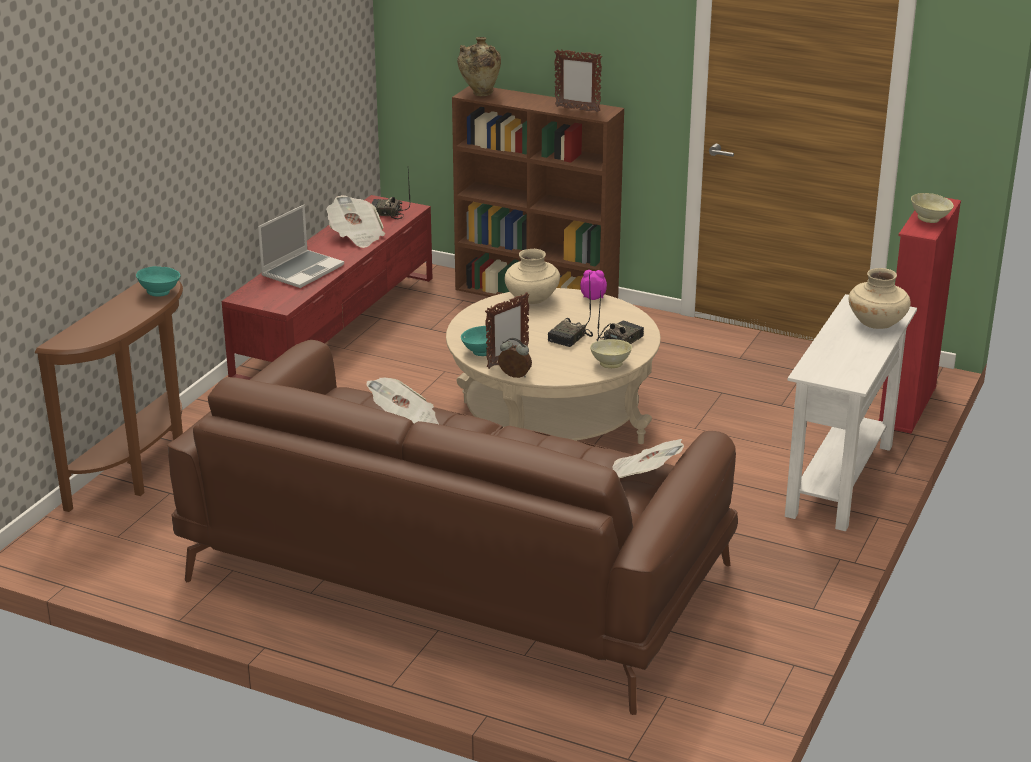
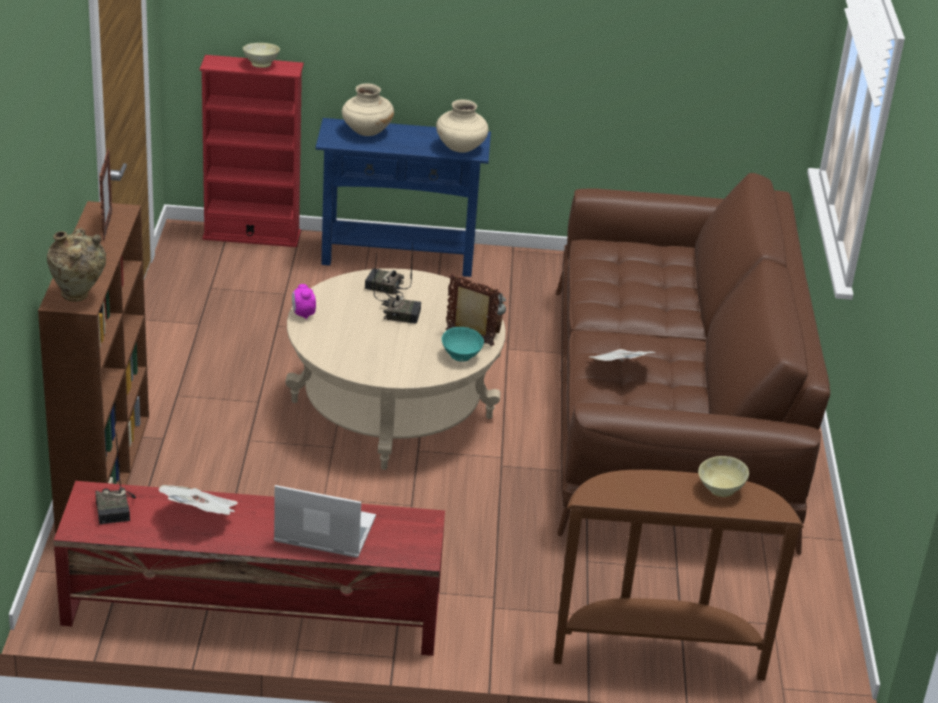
camera: 115 degrees left, 5 degrees up
turquoise bowl [136,266,180,297] -> none
beige vase [505,249,560,304] -> beige vase moved to [436,99,488,153]
beige bowl [590,339,632,368] -> beige bowl moved to [698,456,749,497]
newspaper [612,439,684,478] -> none
white console table [785,294,917,531] -> blue console table [315,118,491,277]

